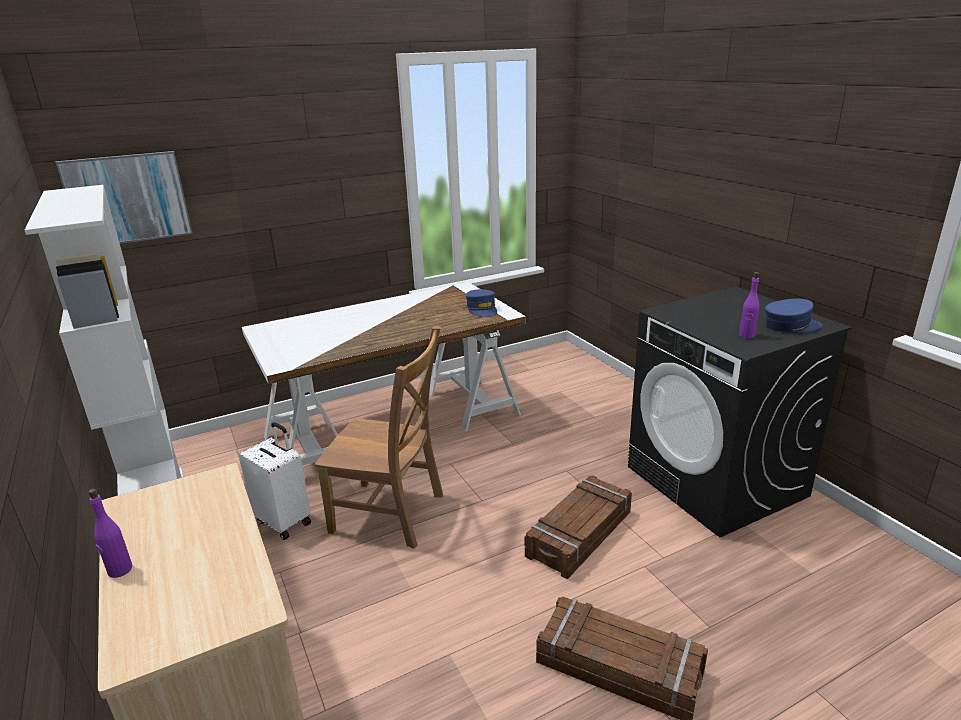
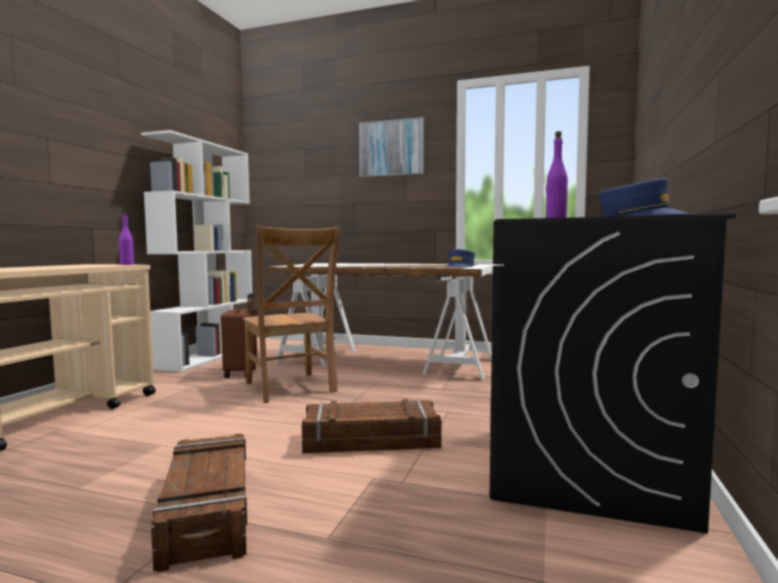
camera: 45 degrees right, 20 degrees down
picture [55,151,193,244] -> picture moved to [359,117,424,177]
purple bottle [88,489,132,578] -> purple bottle moved to [119,211,134,265]
white suitcase [239,422,311,540] -> brown suitcase [221,293,257,378]

